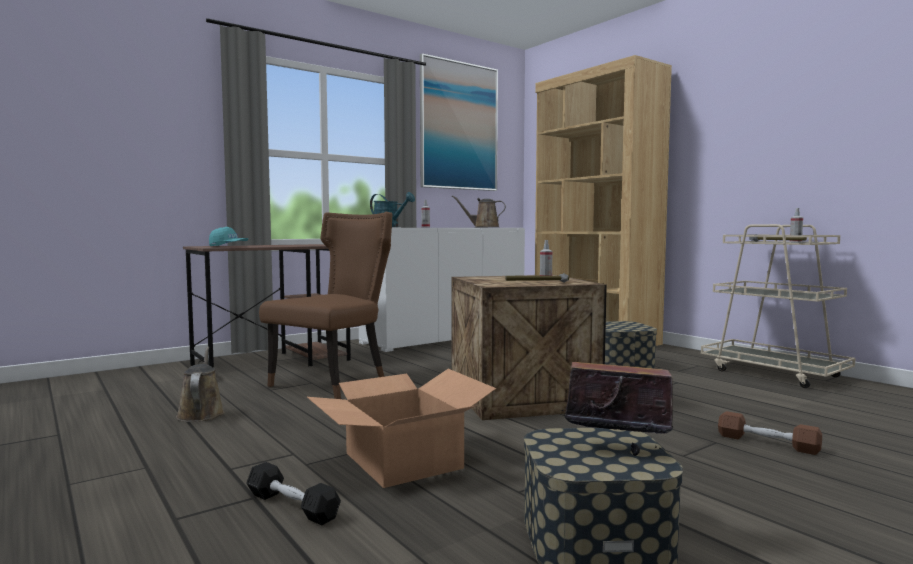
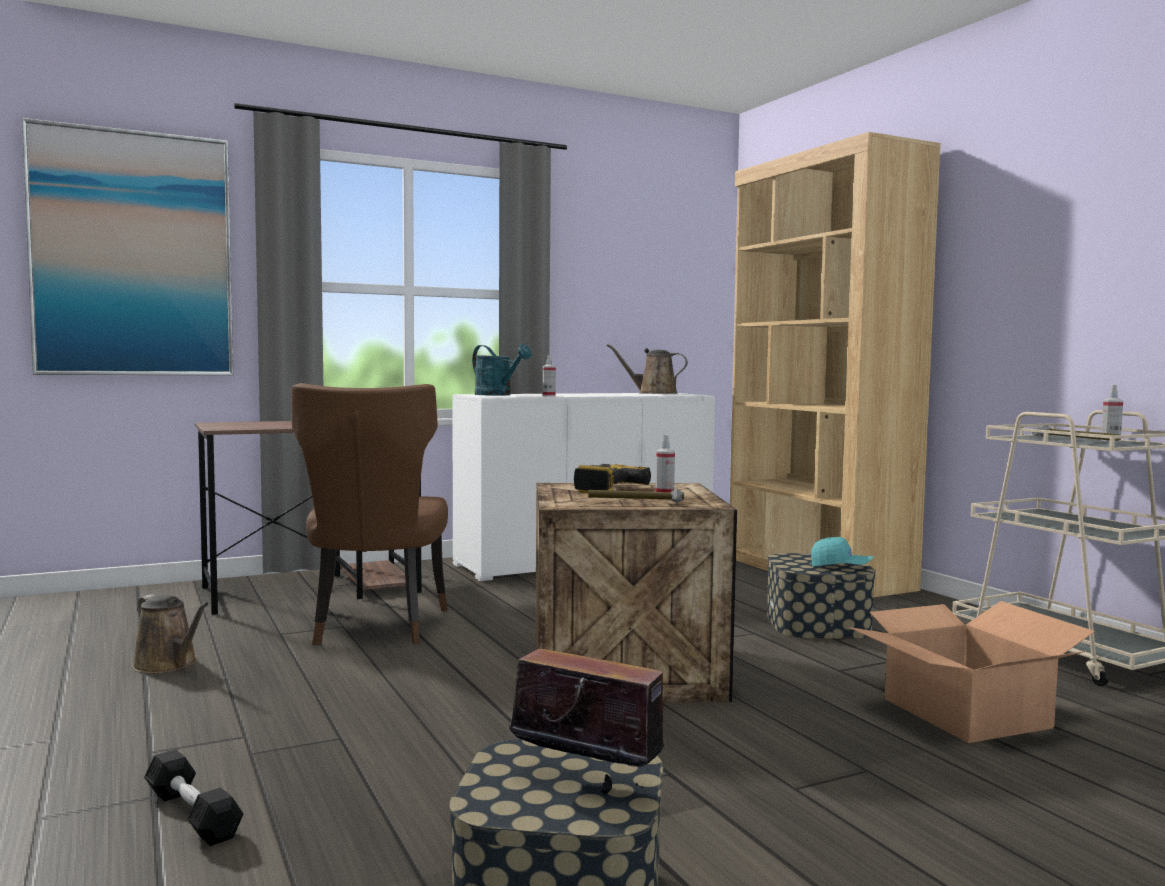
camera: 10 degrees right, 0 degrees up
brown watering can [176,347,225,422] -> brown watering can turned 135 degrees clockwise [132,594,209,674]
turquoise cap [209,227,248,246] -> turquoise cap moved to [811,537,874,567]
brown chair [259,212,393,399] -> brown chair turned 135 degrees clockwise [291,383,448,645]
cardboard box [307,369,496,488] -> cardboard box moved to [848,601,1095,743]
picture [420,53,498,191] -> picture moved to [22,118,233,375]
brown dumbbell [718,411,822,455] -> none
none -> power drill [574,464,651,493]

